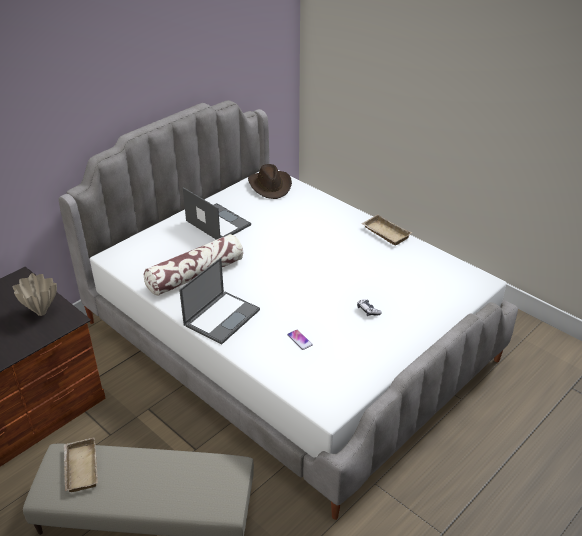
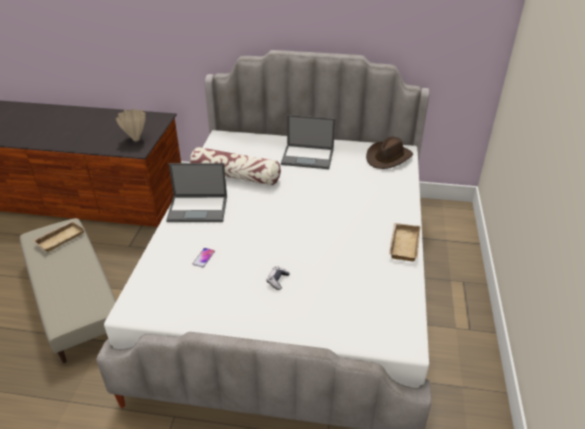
camera: 55 degrees right, 0 degrees up
laptop [183,187,251,240] -> laptop turned 90 degrees clockwise [281,115,335,169]

